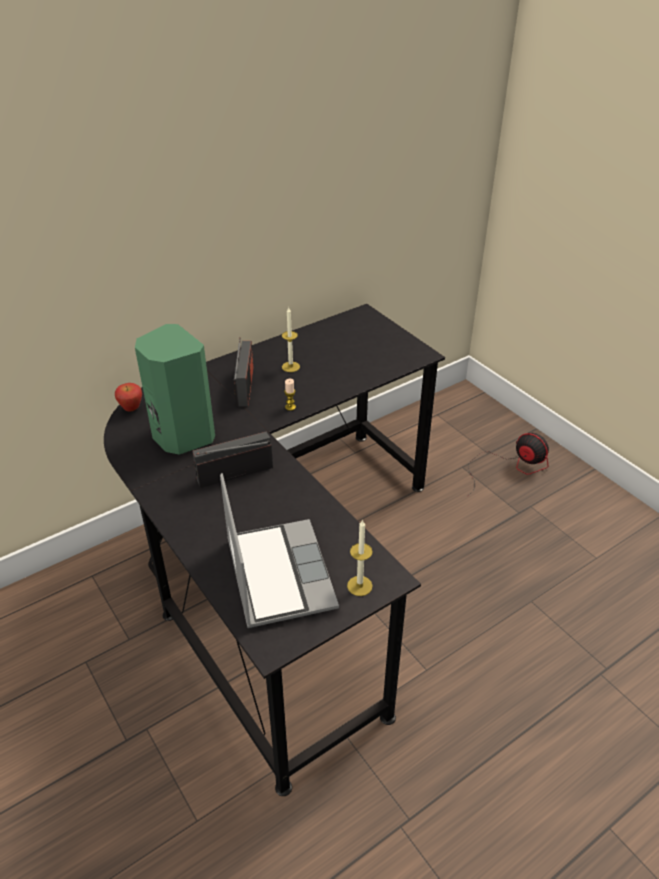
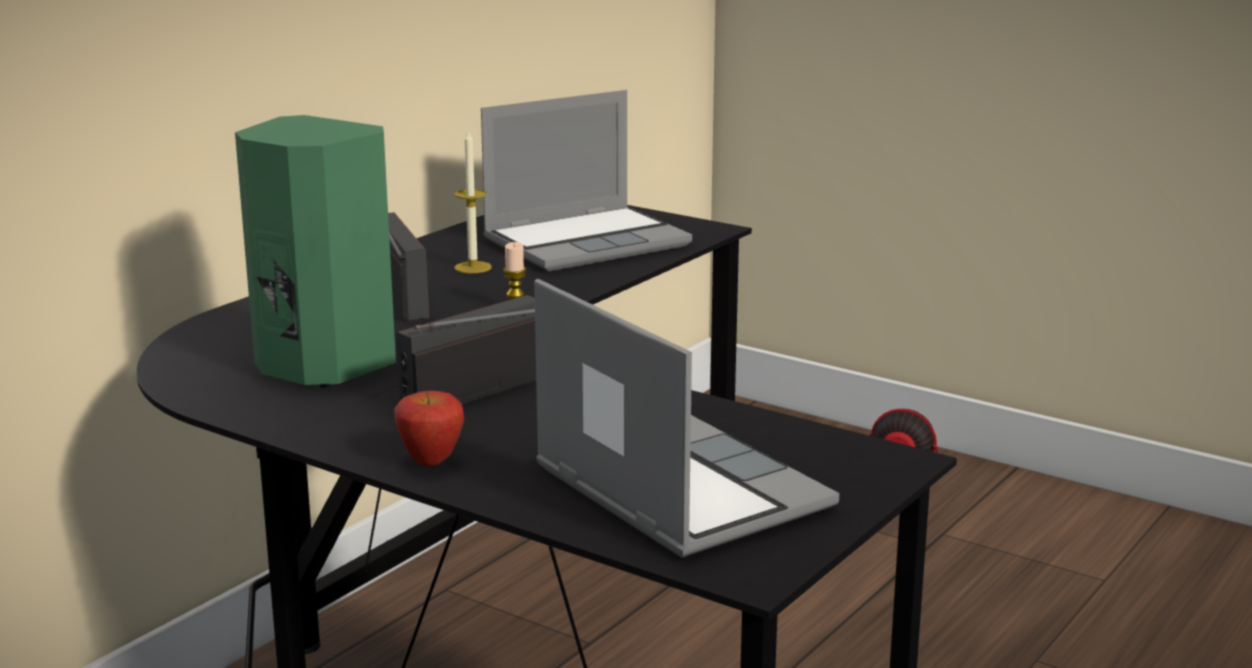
camera: 20 degrees left, 20 degrees down
apple [115,383,142,412] -> apple moved to [394,390,464,466]
candle [347,520,373,596] -> none
none -> laptop [481,90,692,271]

